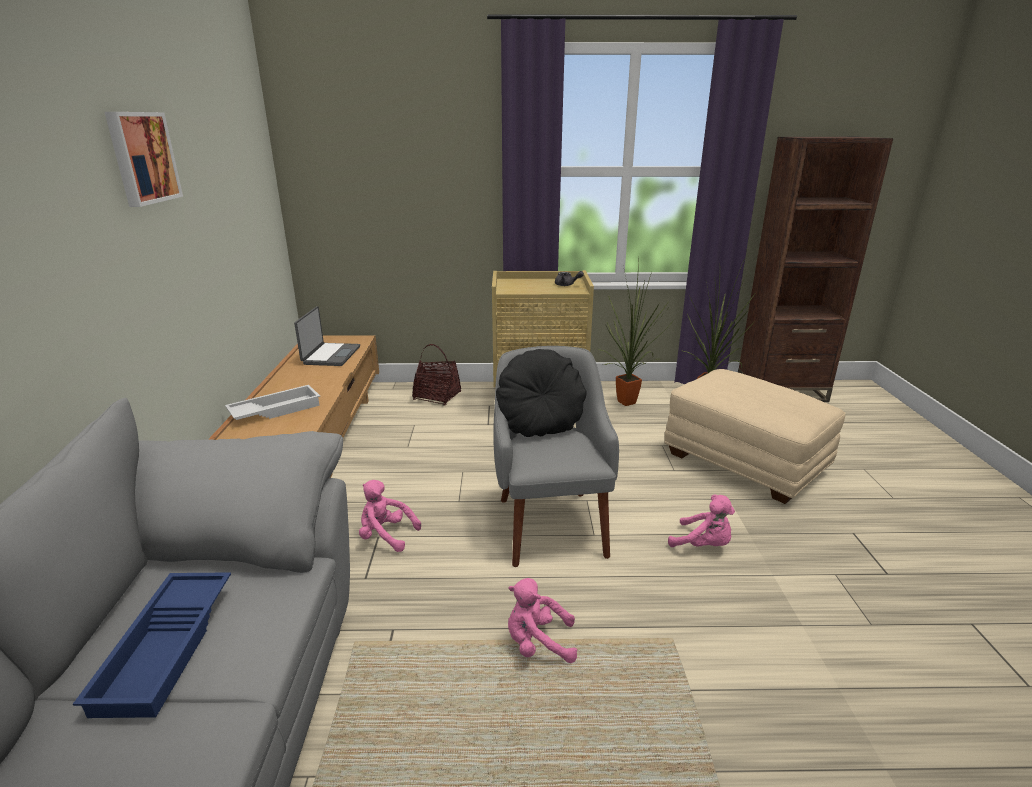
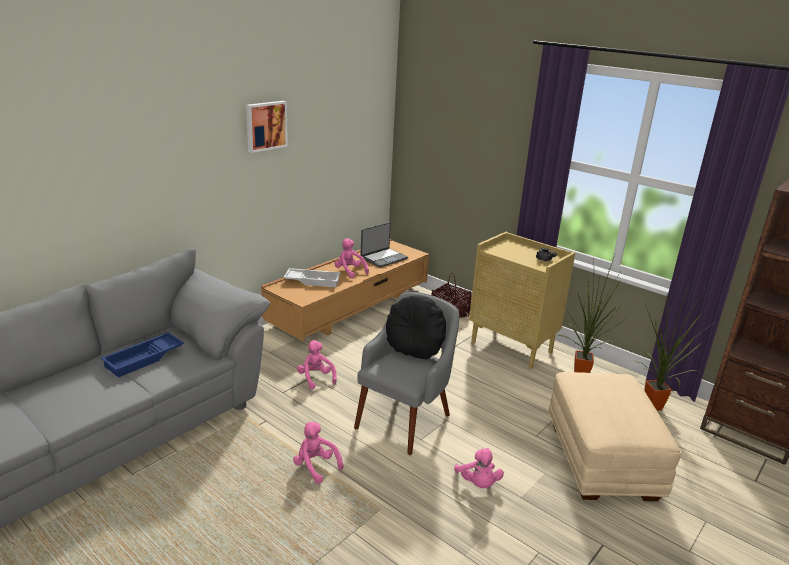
camera: 40 degrees right, 0 degrees up
none -> pink plush toy [335,238,369,278]

